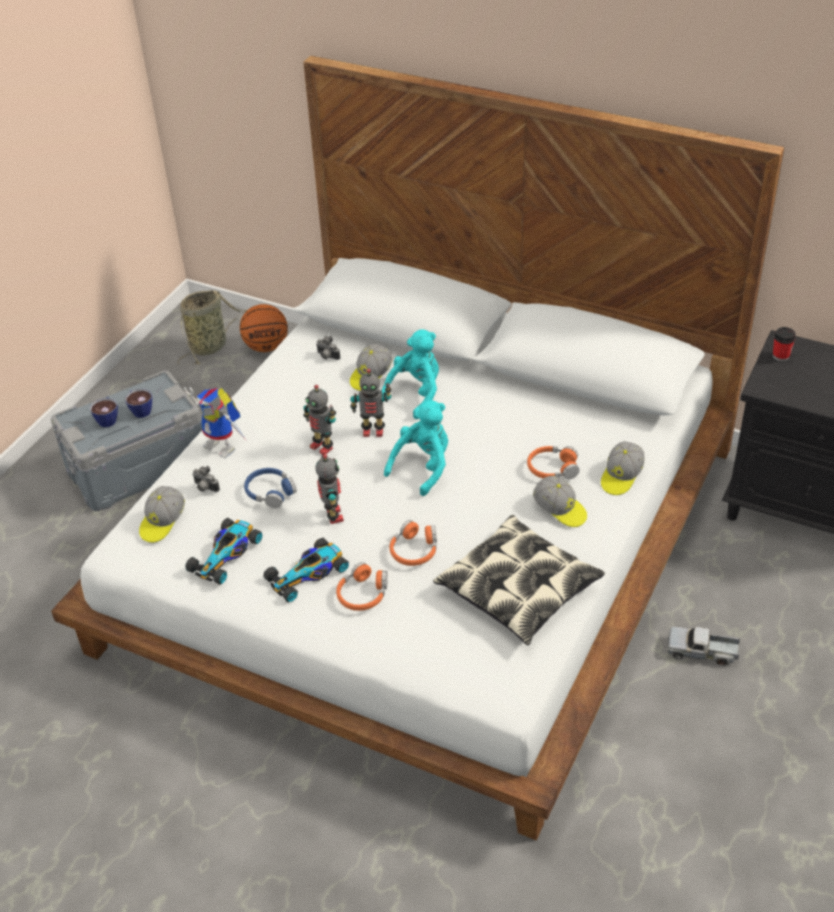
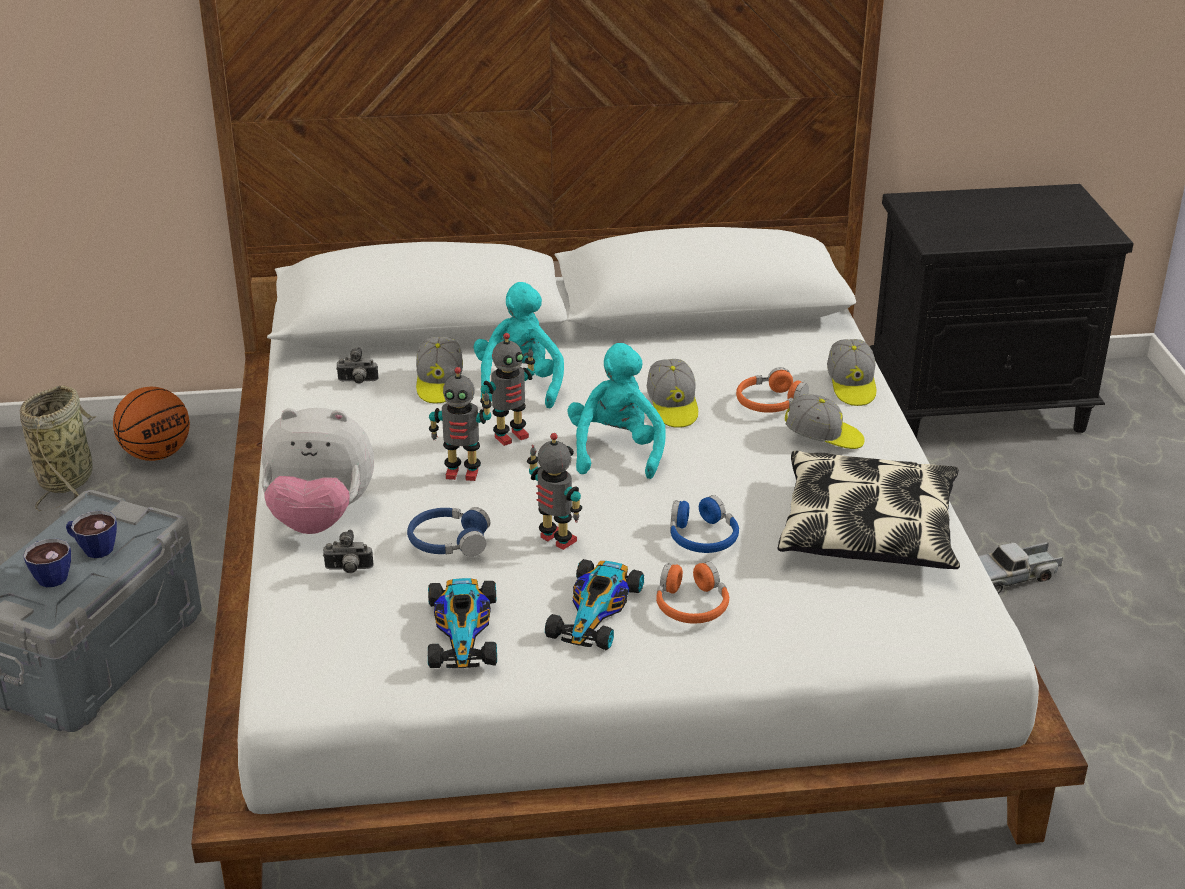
camera: 35 degrees left, 10 degrees down
cap [139,486,185,543] -> cap moved to [647,359,698,428]
toy robot [184,387,247,459] -> plush toy [261,408,374,534]
orange headphones [390,520,437,566] -> blue headphones [670,495,739,553]
cup [773,327,796,361] -> none

